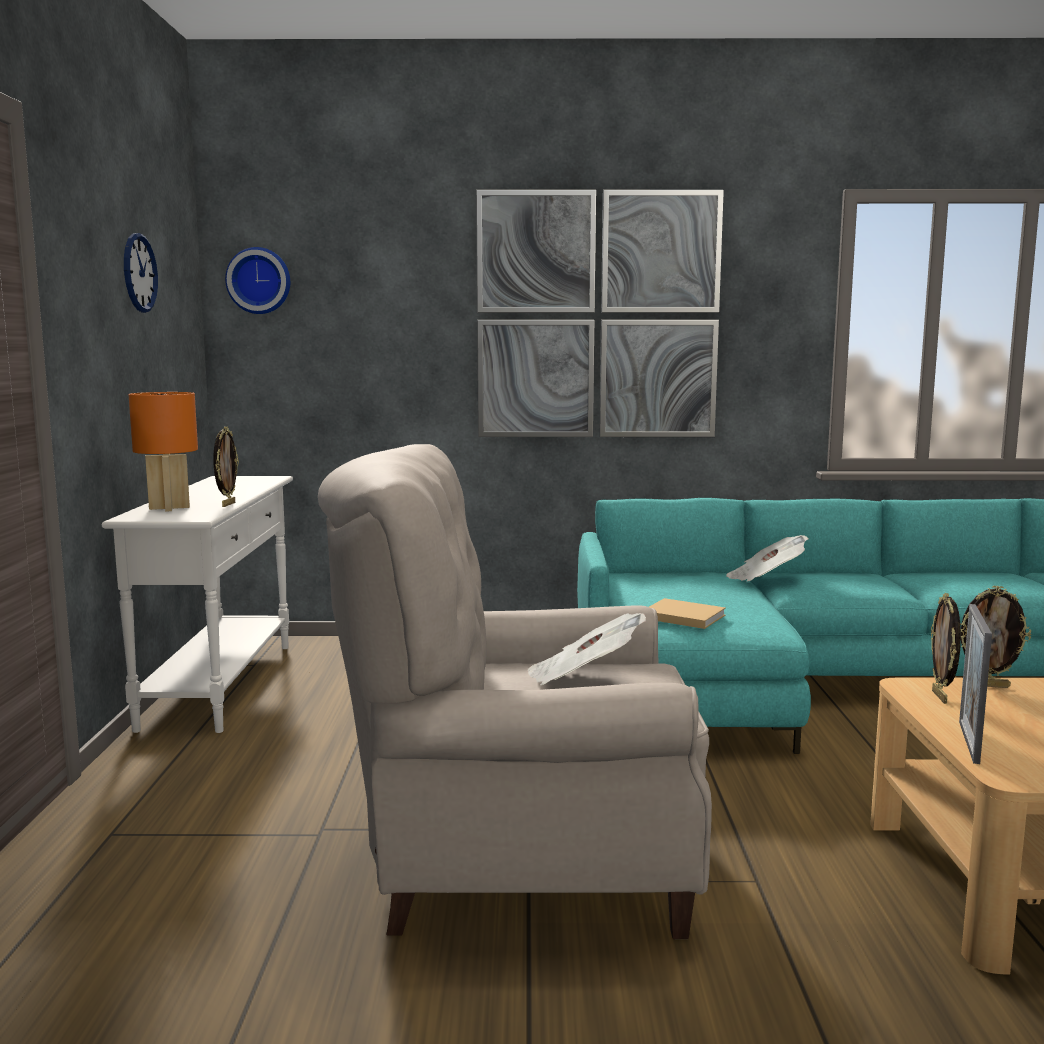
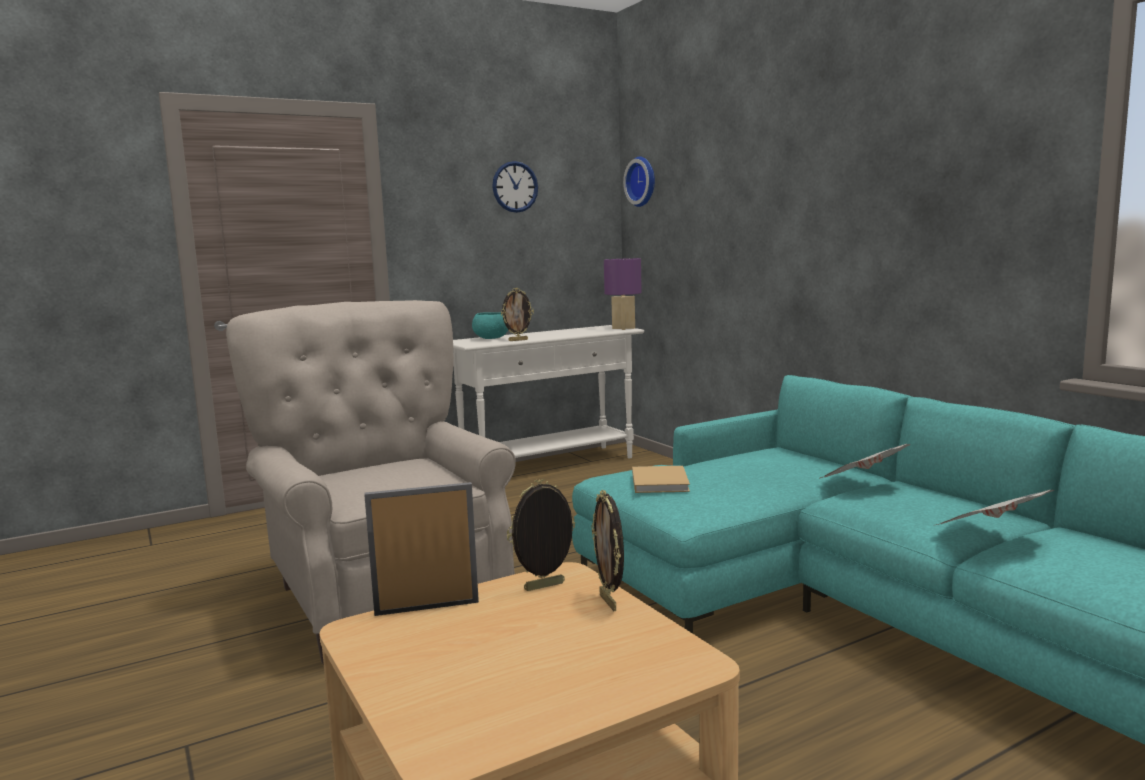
camera: 60 degrees right, 0 degrees up
orange table lamp [129,392,198,512] -> turquoise bowl [472,312,508,339]
picture [476,190,724,437] -> none
newspaper [527,613,646,685] -> newspaper moved to [936,490,1054,525]
none -> purple table lamp [604,258,642,330]

